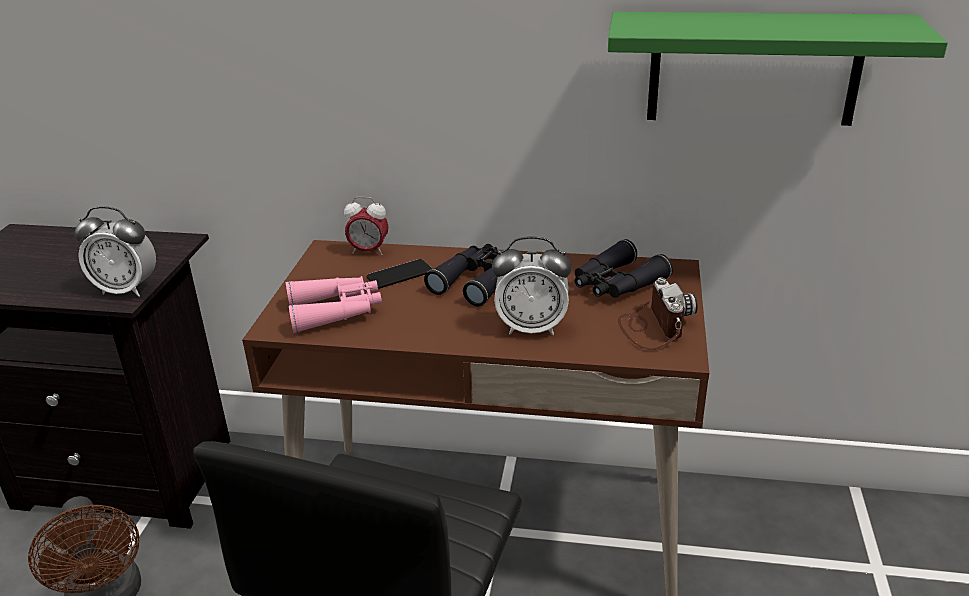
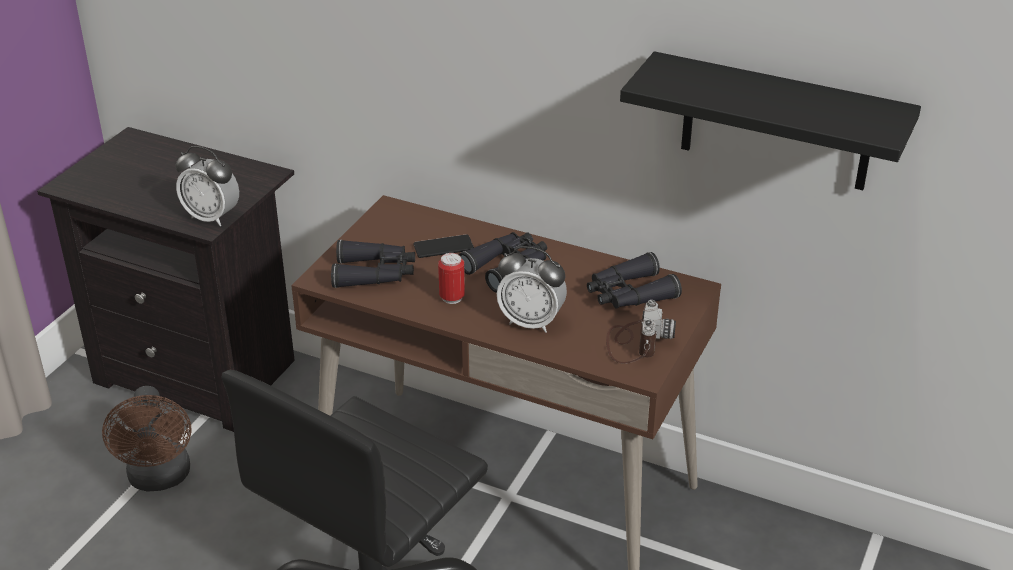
camera: 15 degrees right, 5 degrees up
pink binoculars [286,276,382,333] -> black binoculars [331,240,415,288]
alarm clock [344,197,389,255] -> none
green shelf [608,12,948,126] -> black shelf [620,51,921,190]
none -> can [438,253,465,304]

